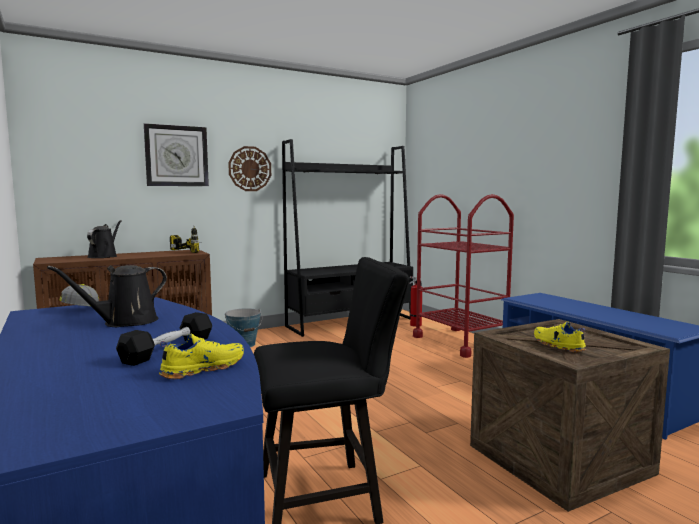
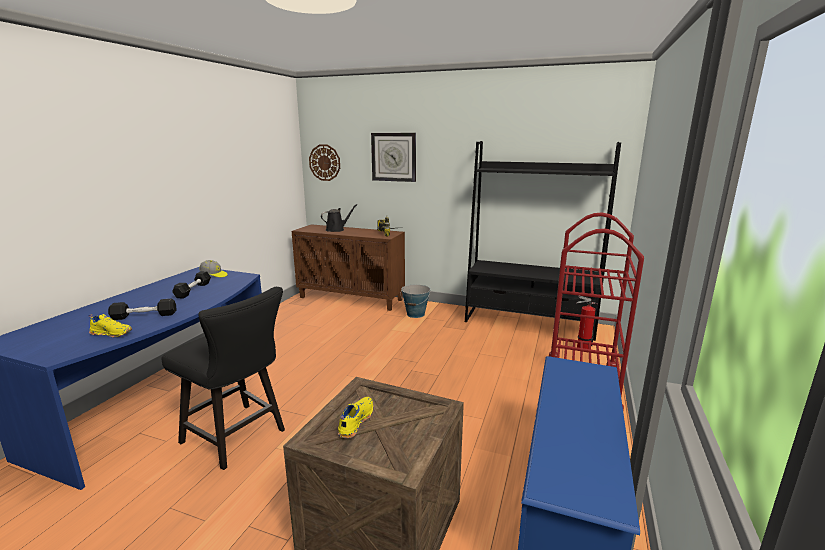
camera: 50 degrees right, 10 degrees up
black watering can [47,265,167,327] -> black dumbbell [172,271,211,298]
wall clock [228,146,271,191] -> wall clock moved to [309,145,340,181]

